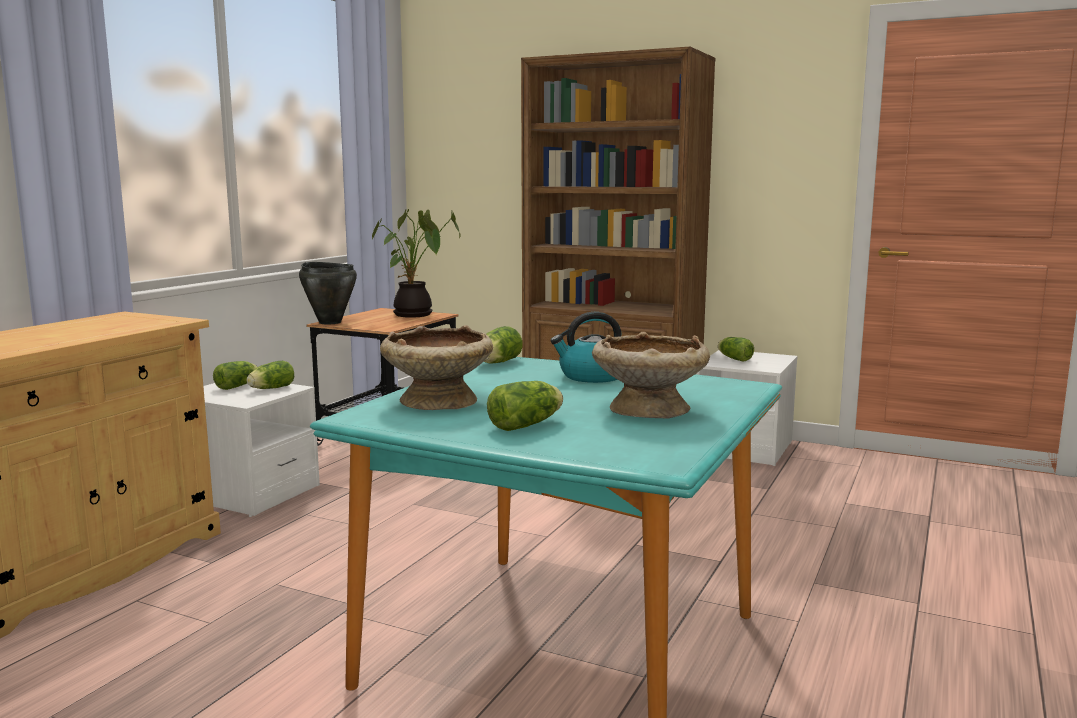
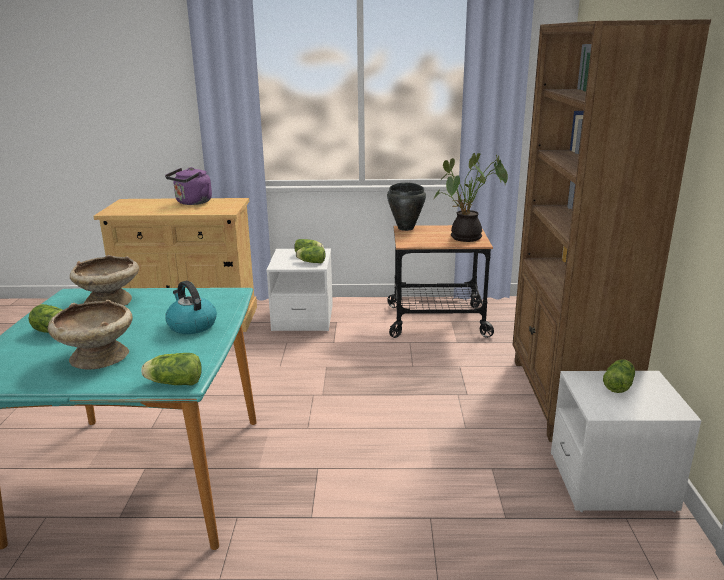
camera: 65 degrees right, 10 degrees up
lettuce [484,326,522,364] -> lettuce moved to [141,353,202,386]
none -> purple kettle [165,167,212,205]

